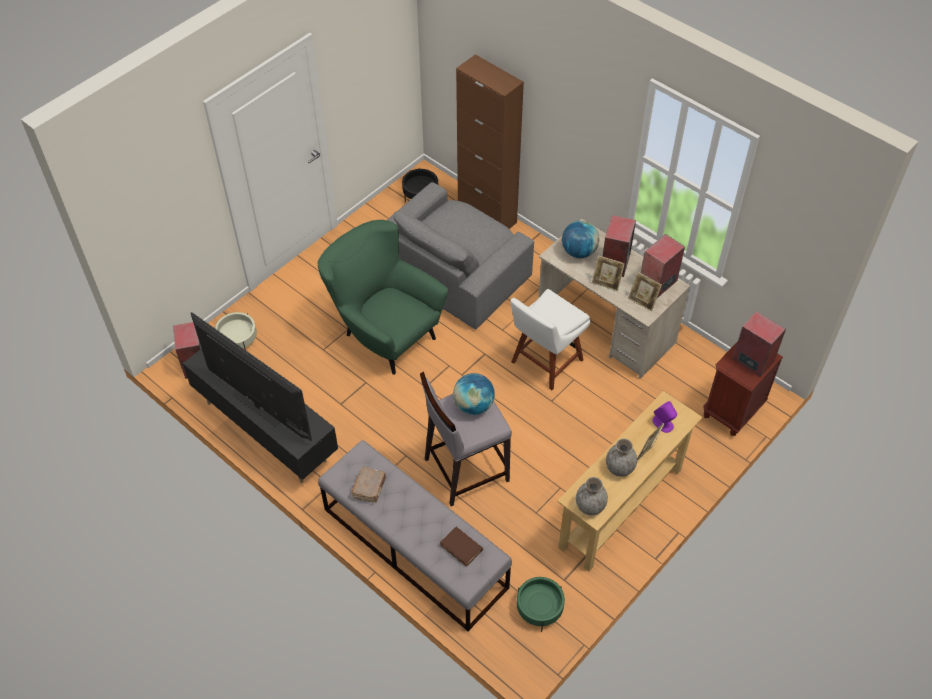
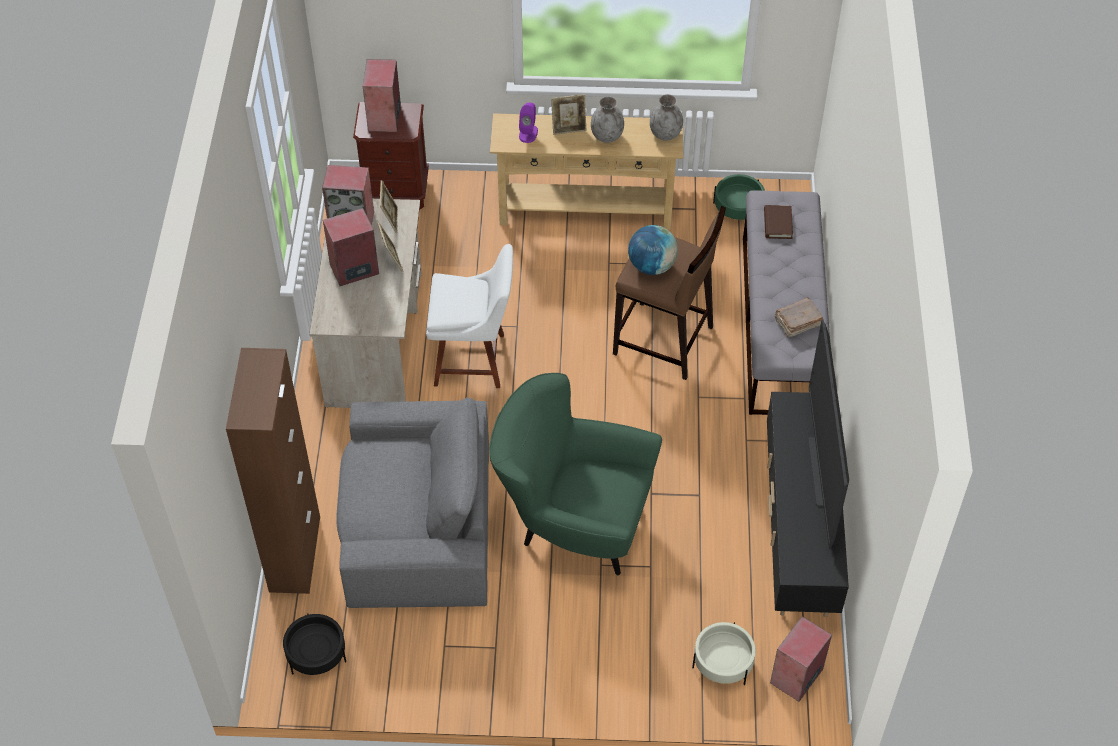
camera: 130 degrees left, 0 degrees up
green armchair [318,220,448,375] -> green armchair turned 105 degrees clockwise [489,373,662,575]
grey stool [420,372,512,506] -> brown stool [613,206,726,380]
globe [562,221,599,258] -> none

